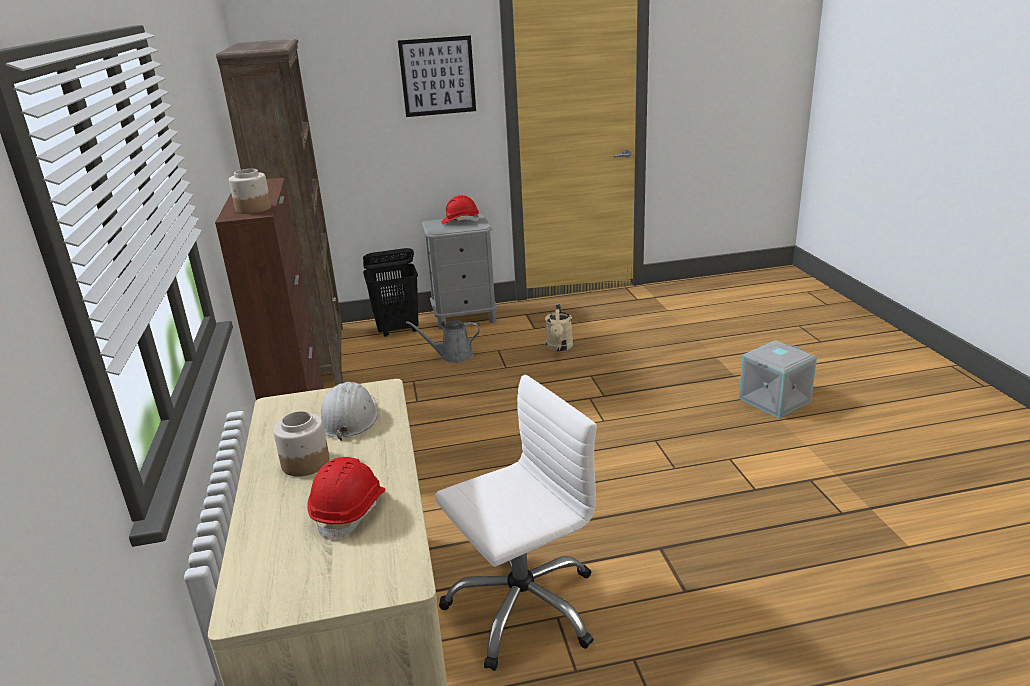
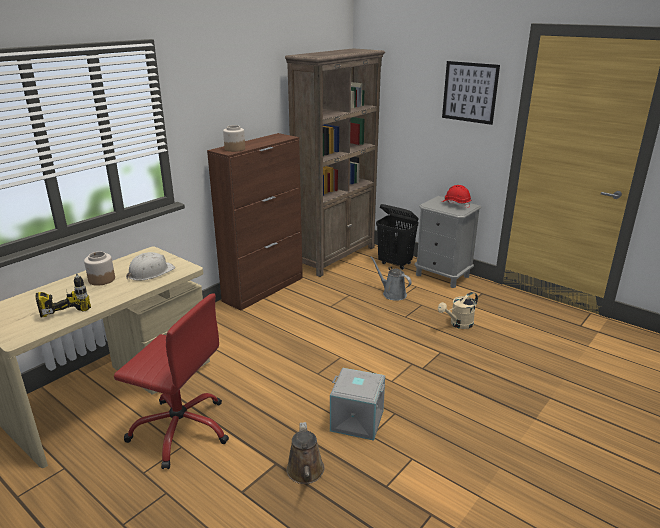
camera: 50 degrees right, 0 degrees up
red hard hat [307,457,386,541] -> power drill [35,273,91,317]
white office chair [435,374,597,671] -> red office chair [114,293,229,469]
grey storage box [739,340,817,418] -> grey storage box moved to [330,368,385,441]
none -> brown watering can [286,422,325,484]

